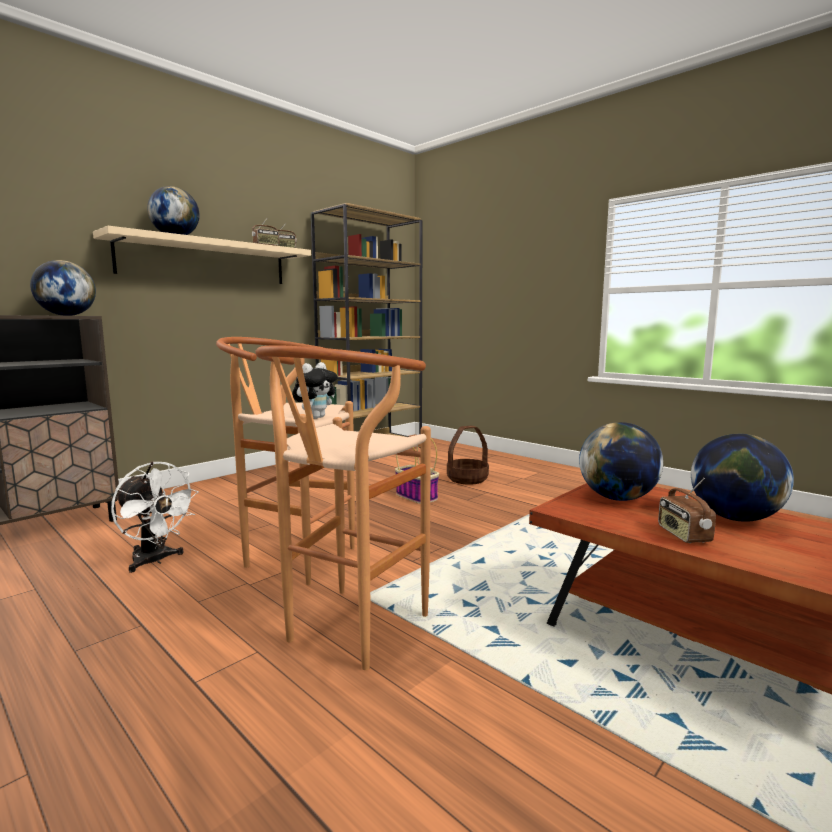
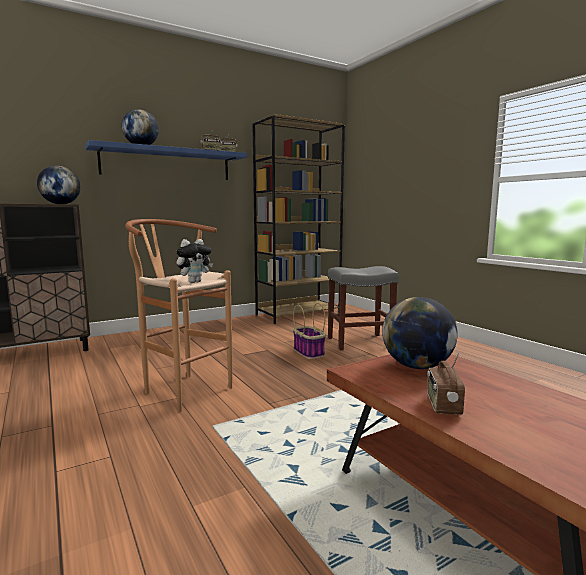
camera: 15 degrees right, 0 degrees up
beige shelf [93,226,311,284] -> blue shelf [85,140,247,180]
white fan [111,462,199,573] -> none
brown stool [255,345,431,670] -> none
basket [447,426,489,485] -> grey stool [328,266,399,350]
globe [691,434,794,522] -> none

